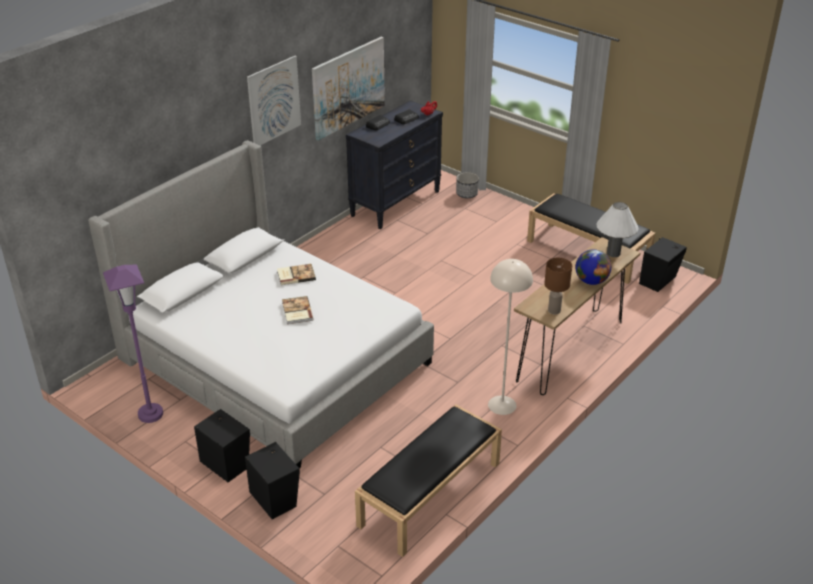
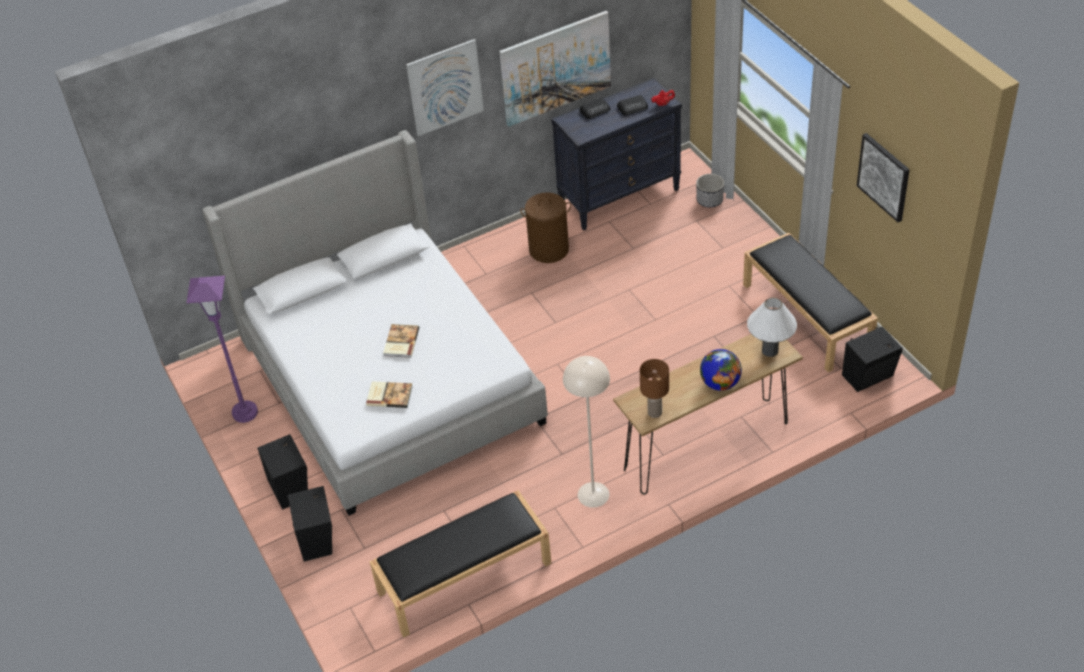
camera: 25 degrees right, 10 degrees up
book [277,264,316,285] -> book moved to [366,381,413,408]
none -> brown laundry basket [520,193,571,263]
none -> picture [857,133,910,222]

